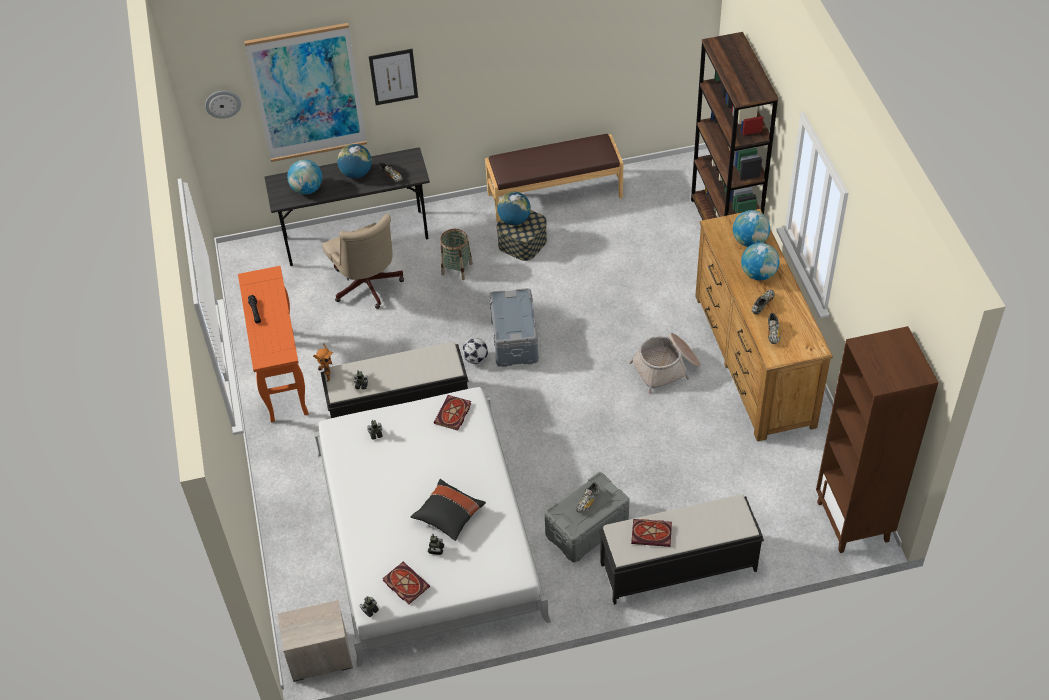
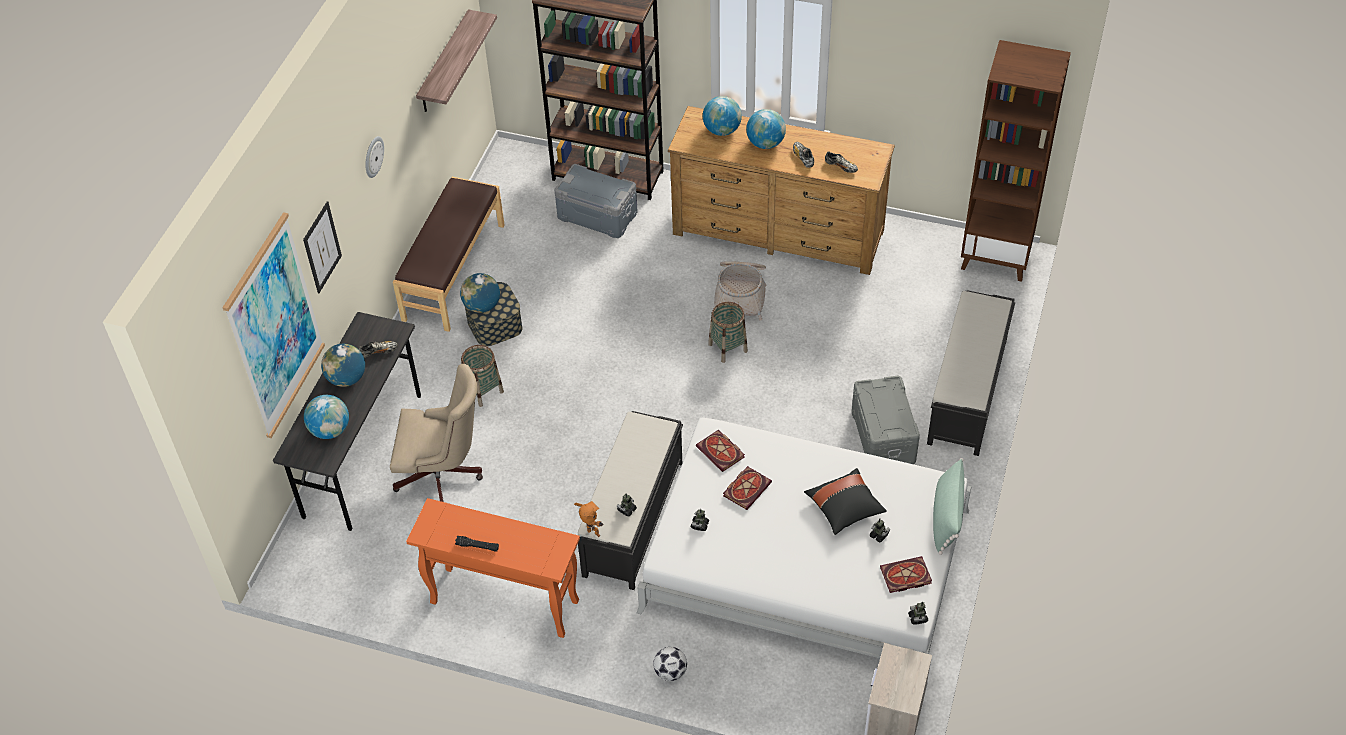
camera: 60 degrees left, 0 degrees up
wall clock [205,91,241,119] -> wall clock moved to [365,136,384,178]
football [462,338,488,364] -> football moved to [653,647,687,681]
grey storage box [490,288,539,367] -> grey storage box moved to [555,164,638,238]
shoe [576,482,600,513] -> none
book [631,519,672,547] -> book moved to [723,466,772,510]
none -> shelf [416,9,497,112]
none -> basket [708,302,748,363]
none -> green pillow [933,458,964,555]

